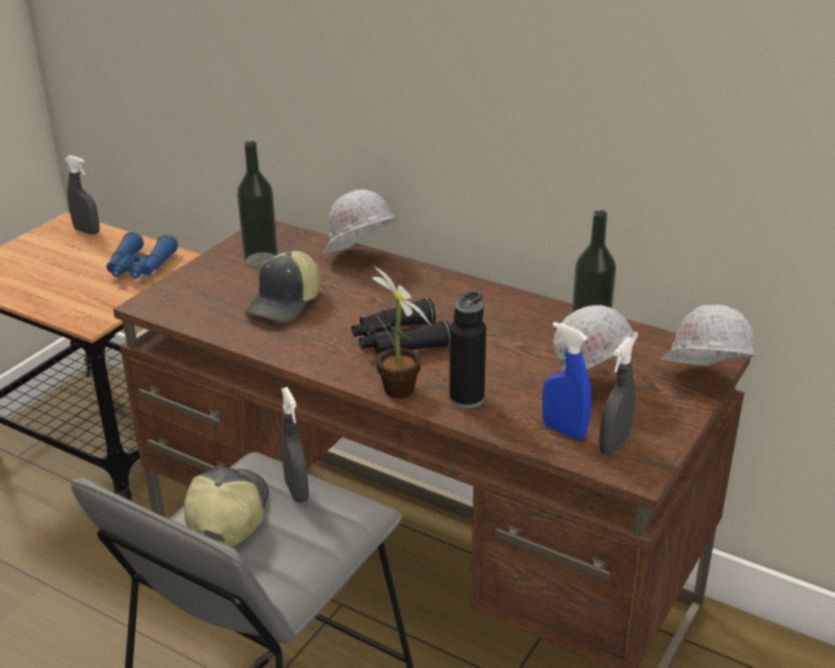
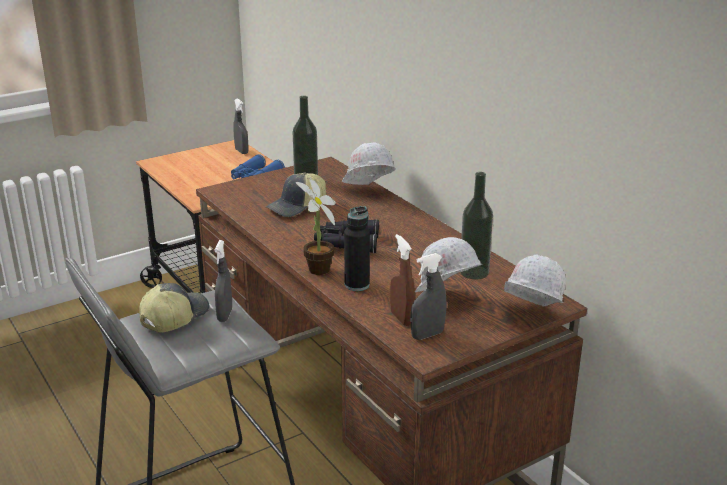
camera: 25 degrees right, 5 degrees down
blue spray bottle [542,322,591,439] -> brown spray bottle [390,234,415,326]

